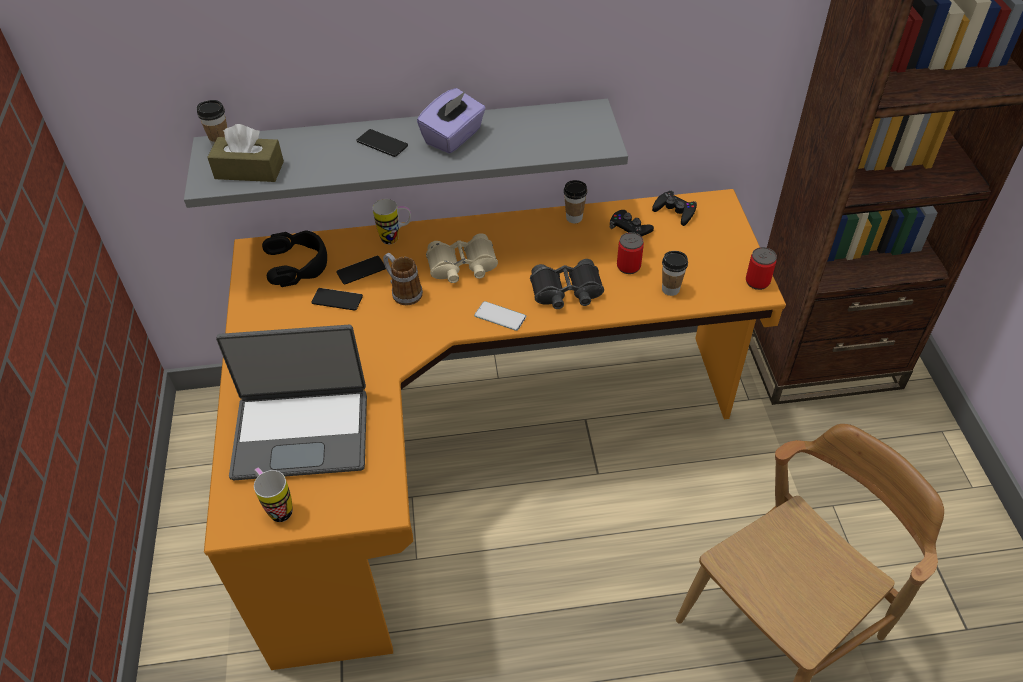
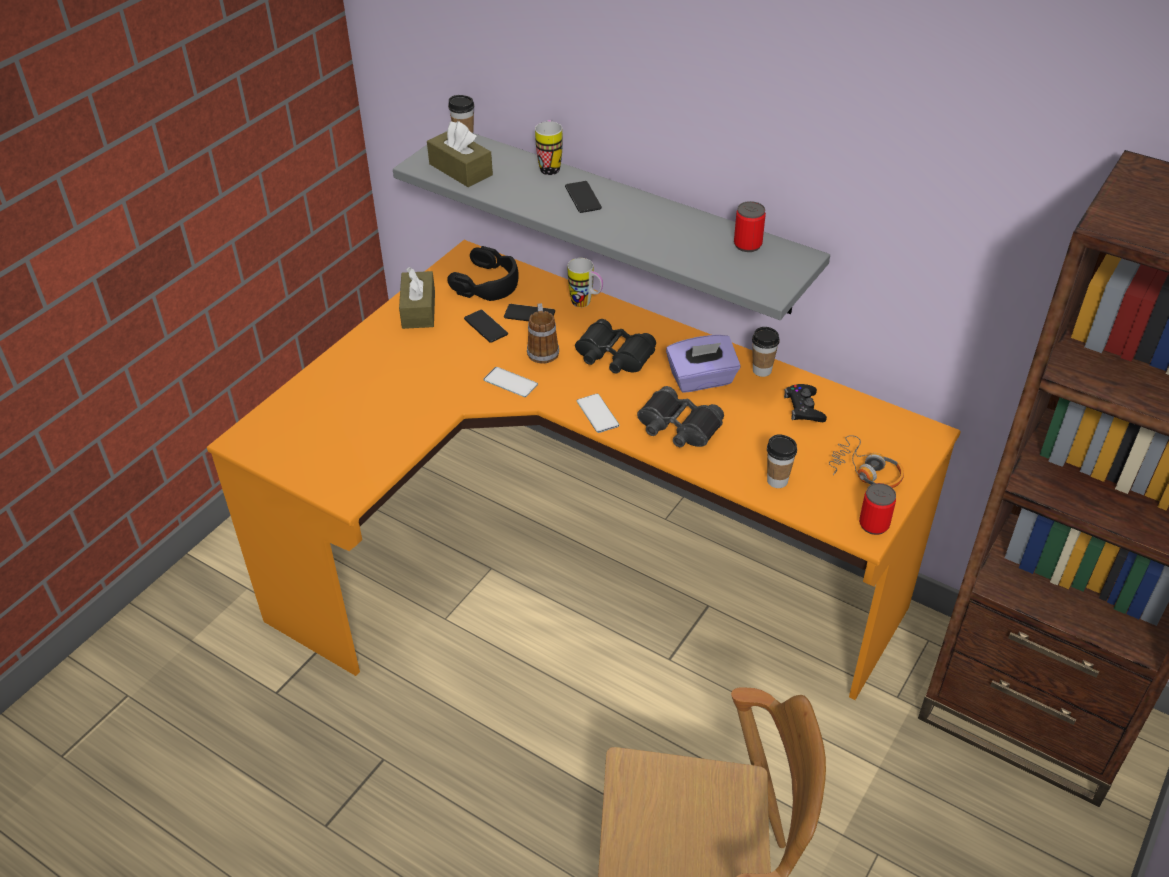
camera: 40 degrees right, 5 degrees down
laptop [216,325,367,480] -> none
mug [254,468,292,522] -> mug moved to [535,120,562,175]
purple tissue box [417,88,486,154] -> purple tissue box moved to [666,335,741,393]
beige binoculars [426,233,498,283] -> black binoculars [575,319,656,373]
can [617,232,644,274] -> can moved to [734,201,766,252]
black game controller [652,191,697,226] -> none
none -> brown tissue box [399,267,435,329]
none -> phone [483,367,538,397]
none -> headphones [829,435,904,488]

